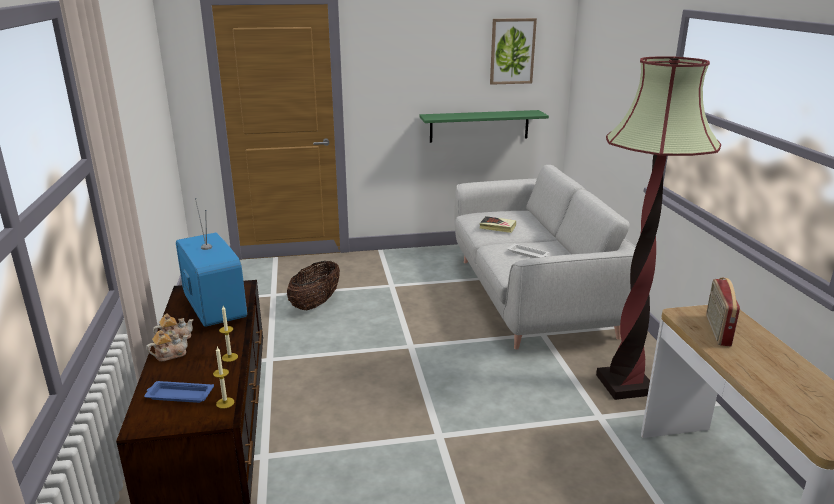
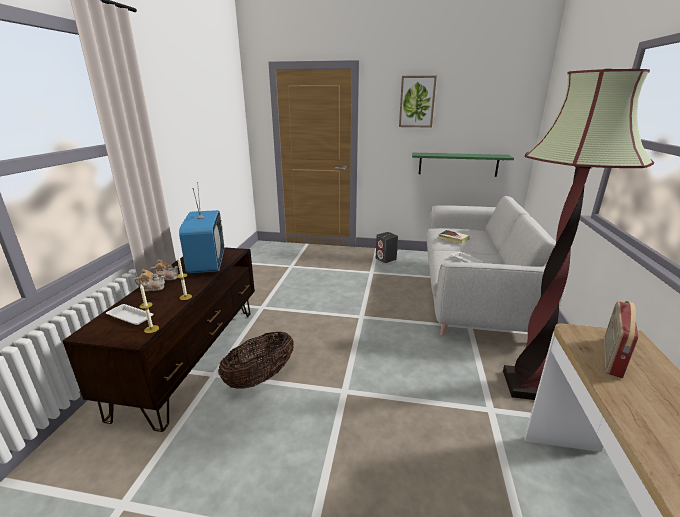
camera: 20 degrees right, 0 degrees up
blue tray [144,381,214,403] -> white tray [106,304,153,325]
basket [287,261,340,310] -> basket moved to [218,332,294,389]
picture [490,18,537,85] -> picture moved to [399,76,437,128]
none -> grey speaker [376,232,398,263]

